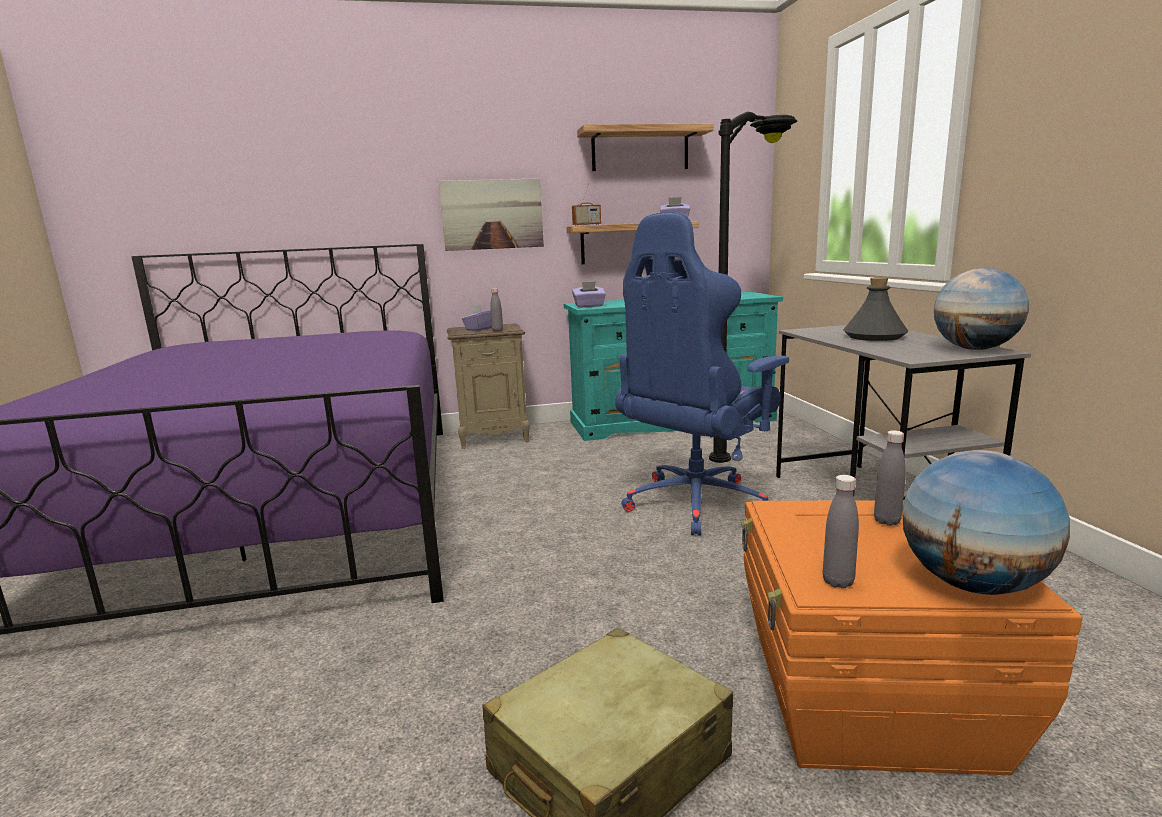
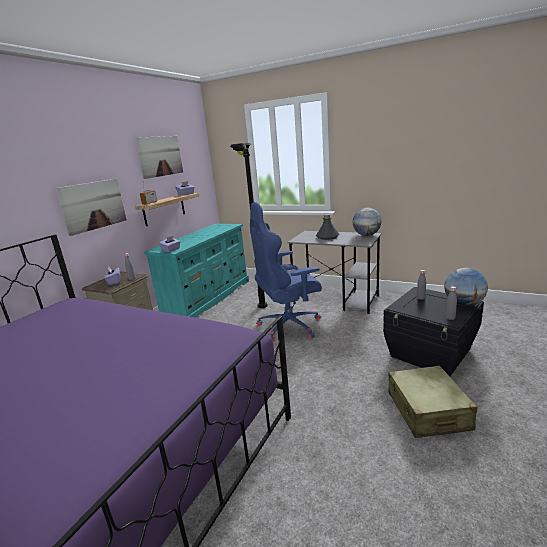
camera: 50 degrees left, 5 degrees up
shelf [577,124,714,171] -> picture [135,136,183,179]
blue office chair [615,212,789,536] -> blue office chair turned 75 degrees clockwise [250,202,322,343]
orange storage box [741,500,1083,775] -> black storage box [383,287,484,376]

